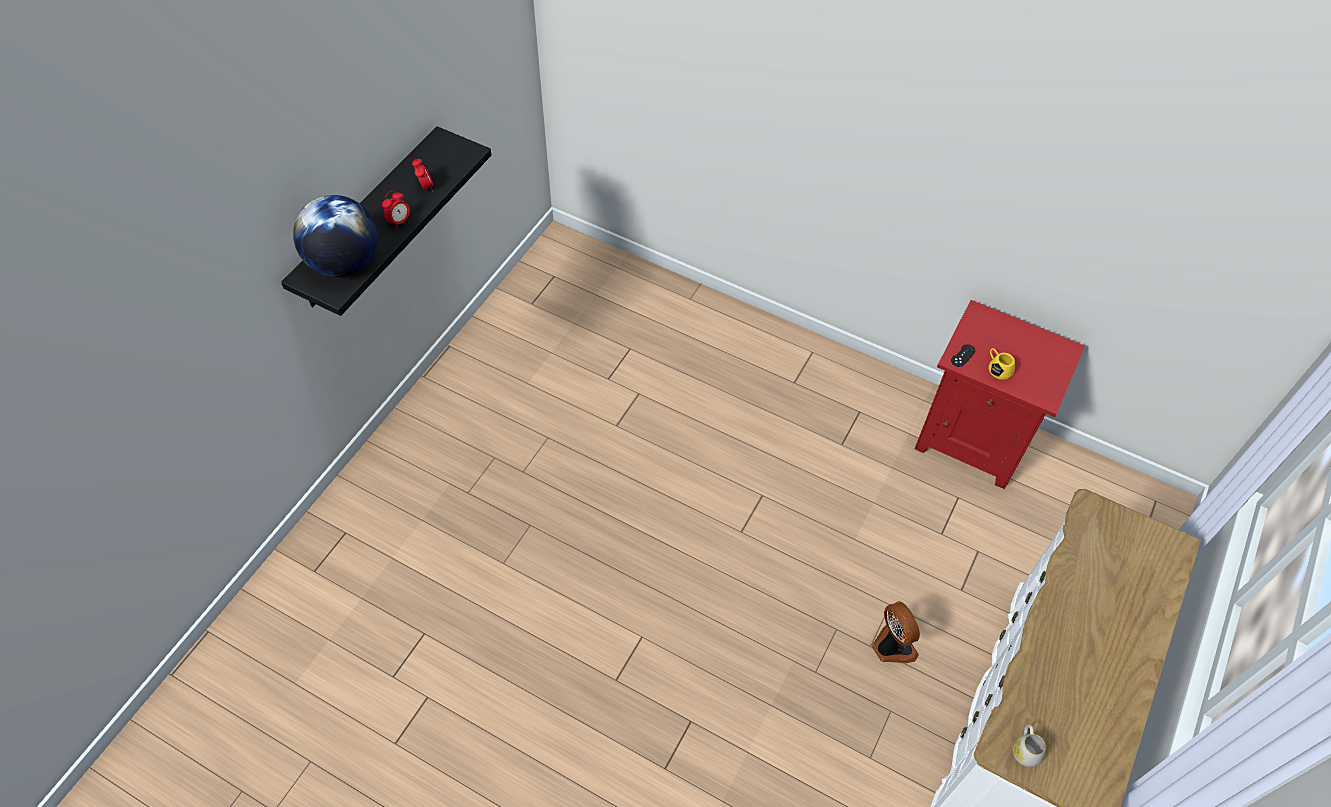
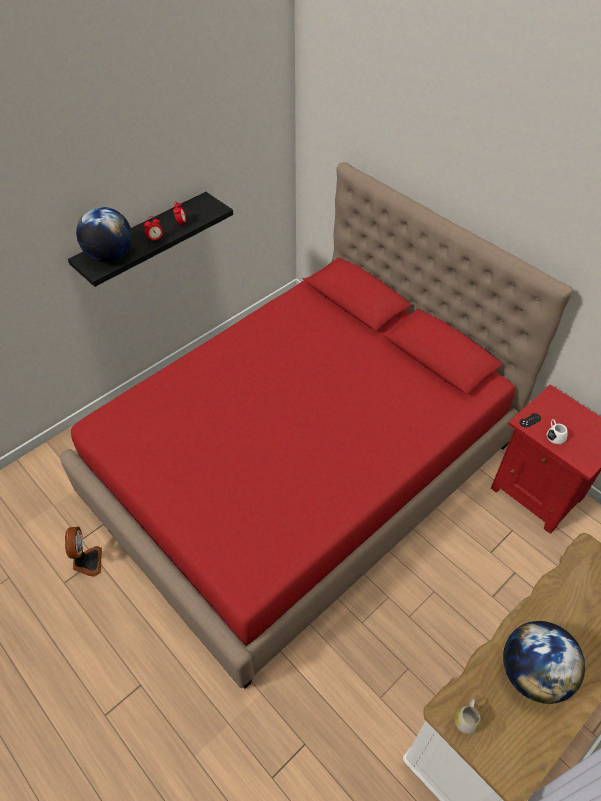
camera: 20 degrees right, 5 degrees down
fan [872,601,920,663] -> fan moved to [65,526,102,577]
yellow mug [988,348,1015,380] -> white mug [547,419,568,444]
none -> red bed [60,162,573,689]
none -> globe [503,621,585,704]

